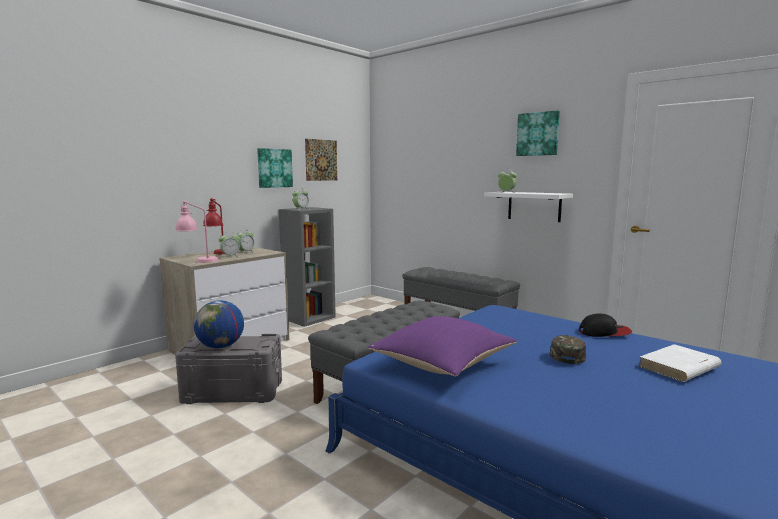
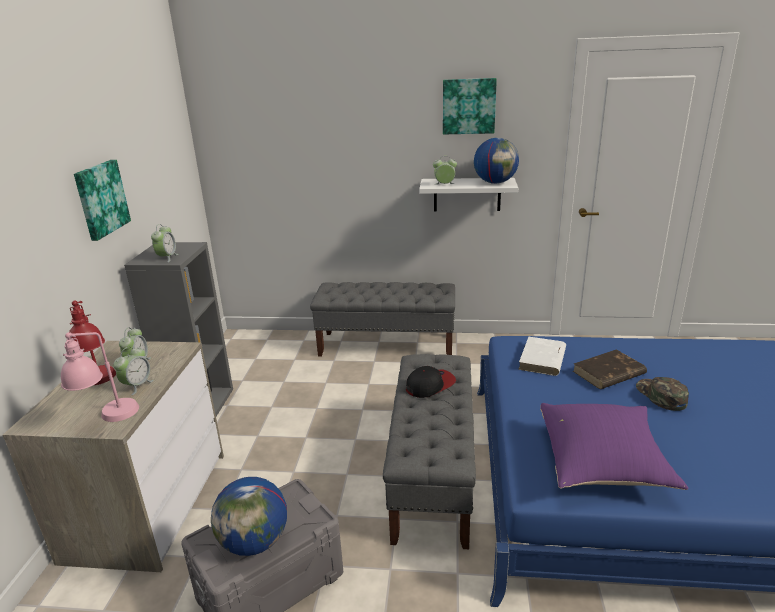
camera: 35 degrees left, 15 degrees up
picture [305,139,337,181] -> none
cap [579,314,632,337] -> cap moved to [406,366,456,398]
white book [639,344,722,382] -> white book moved to [518,337,566,376]
none -> globe [474,138,519,184]
none -> brown book [573,349,647,389]

